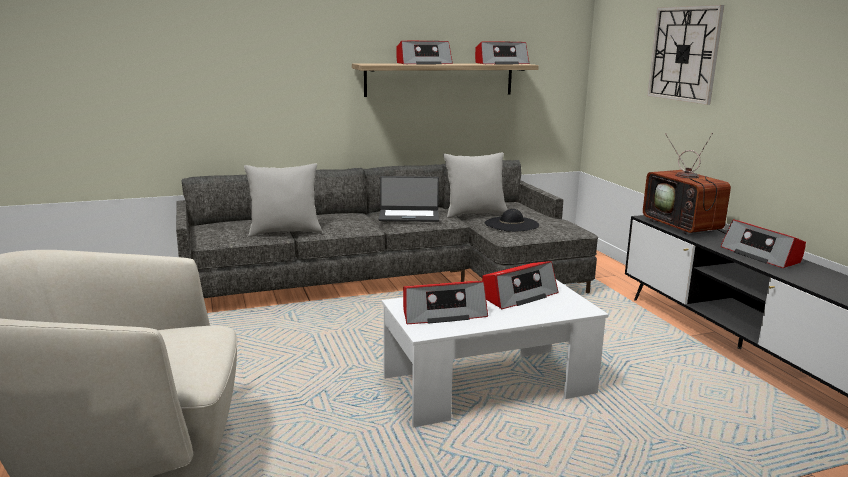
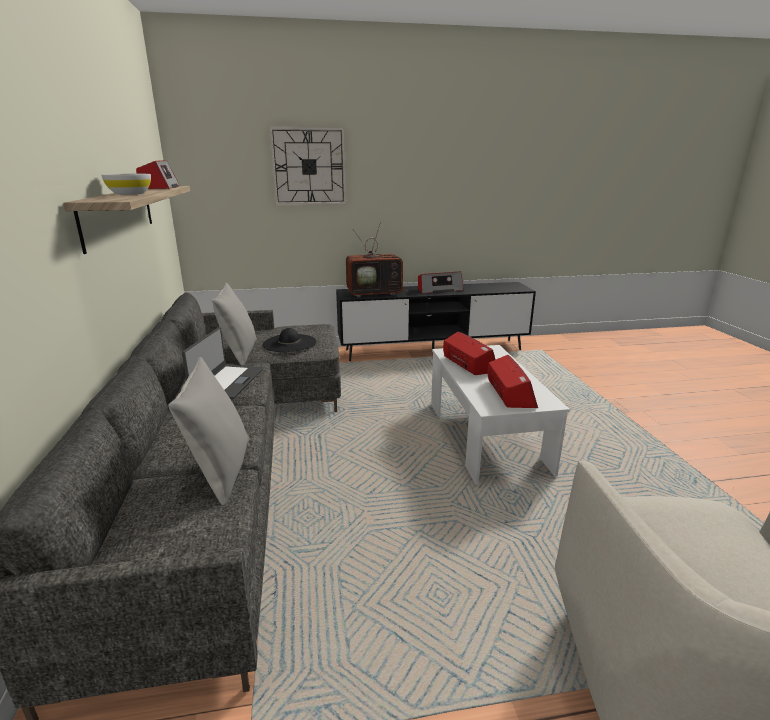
camera: 80 degrees left, 5 degrees up
radio [396,41,453,65] -> white bowl [101,174,151,195]

